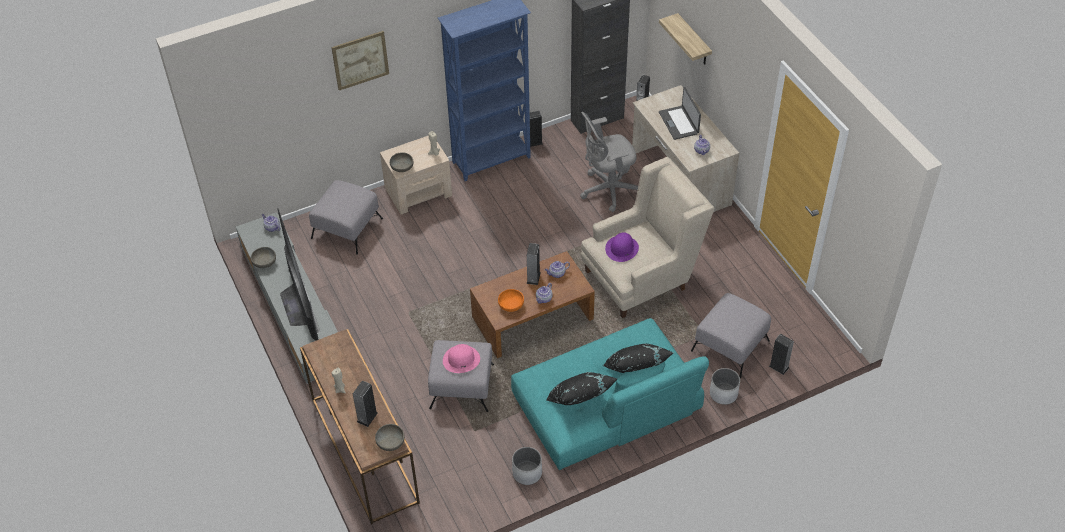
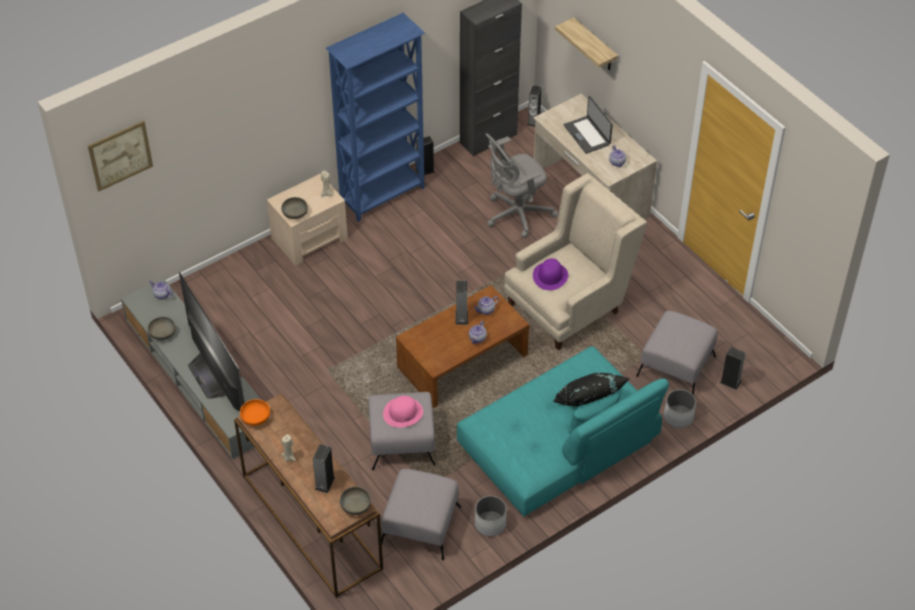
camera: 10 degrees left, 0 degrees up
grey ottoman [309,180,383,255] -> grey ottoman moved to [381,469,461,560]
picture [331,31,389,90] -> picture moved to [88,120,153,191]
orange bowl [498,289,524,312] -> orange bowl moved to [240,399,270,426]
black pillow [546,372,617,405] -> none

